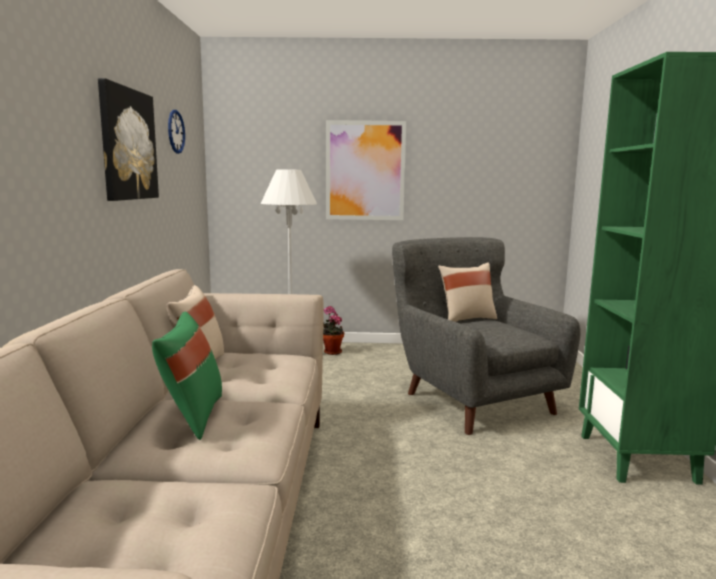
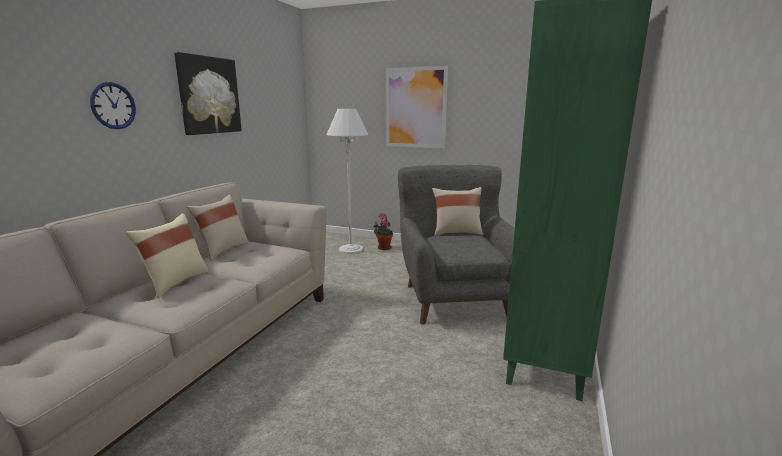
camera: 20 degrees right, 5 degrees up
green pillow [152,312,222,440] -> beige pillow [126,213,208,298]
wall clock [168,110,185,154] -> wall clock moved to [90,82,136,129]

